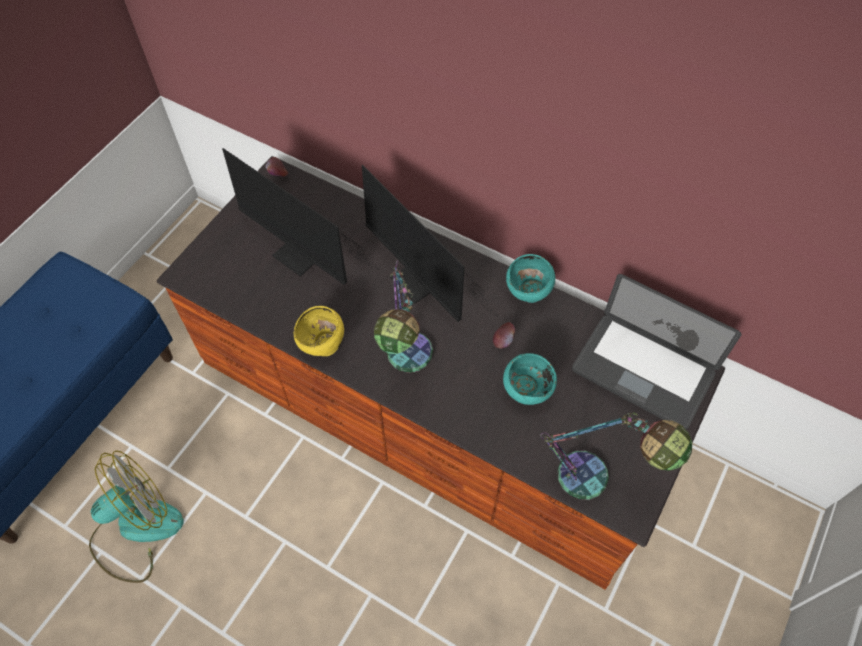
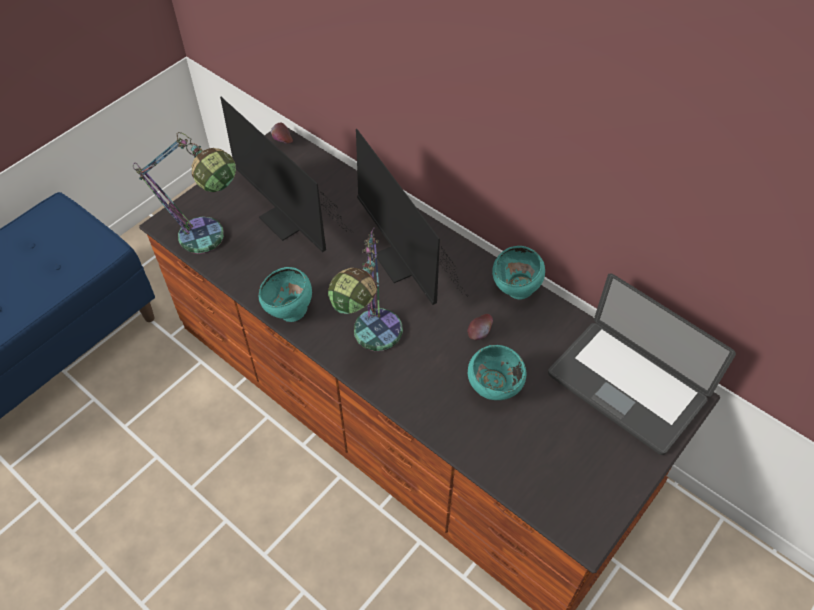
camera: 10 degrees right, 5 degrees down
fan [89,451,184,583] -> none
yellow bowl [294,306,344,356] -> turquoise bowl [259,267,312,322]
table lamp [540,412,692,500] -> table lamp moved to [133,132,236,254]

